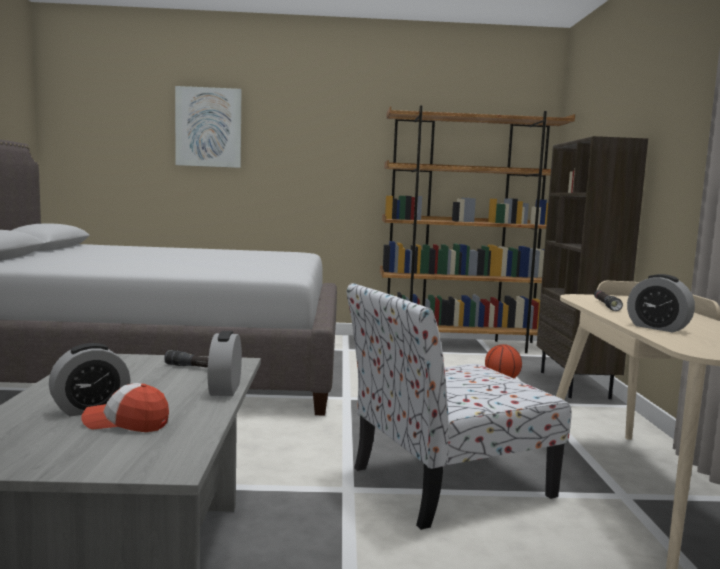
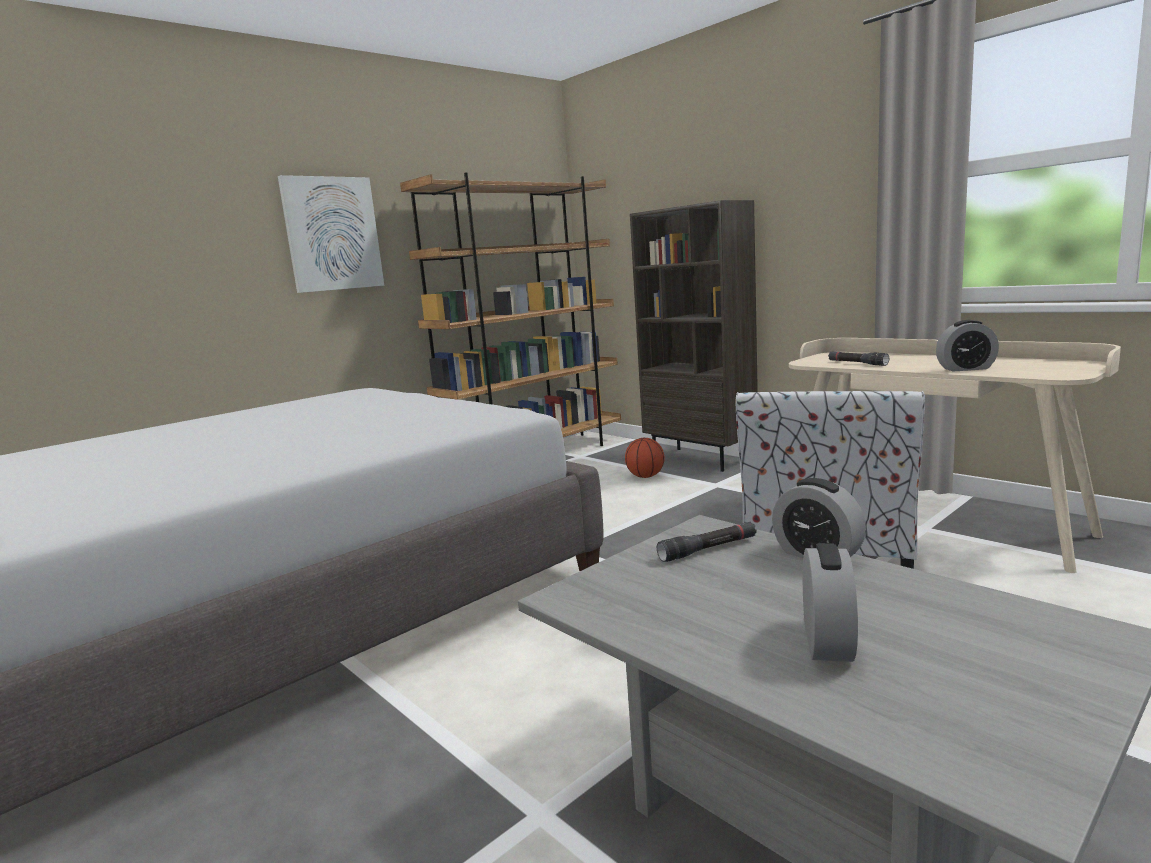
camera: 40 degrees left, 5 degrees up
cap [81,383,169,432] -> none
picture [175,86,241,168] -> picture moved to [278,175,384,293]

